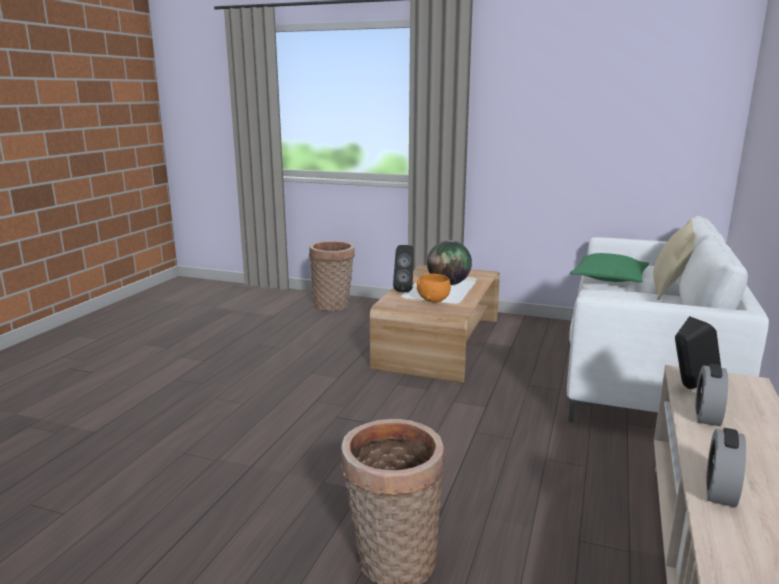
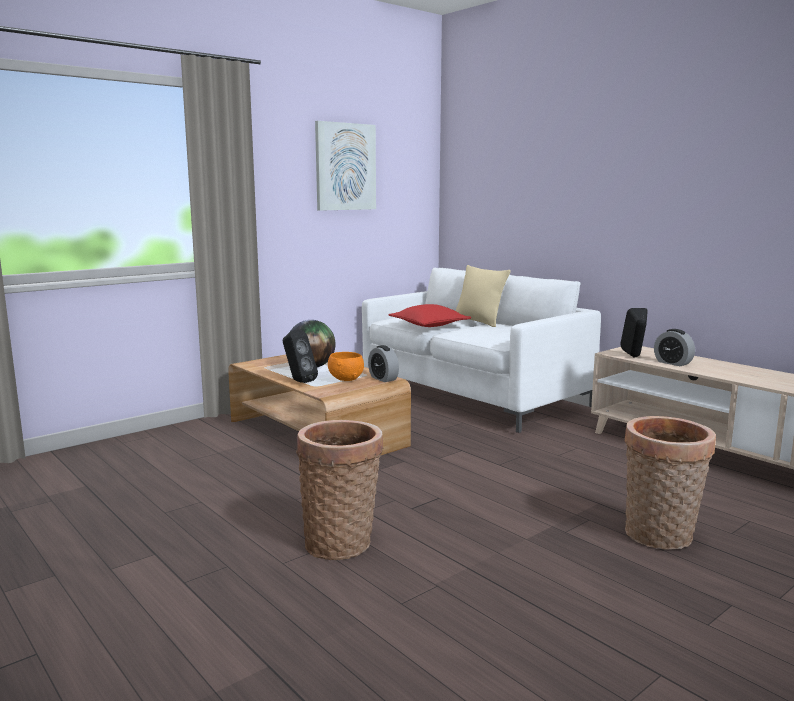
camera: 60 degrees left, 5 degrees down
basket [309,241,355,311] -> basket moved to [296,420,383,560]
green pillow [570,253,649,282] -> red pillow [389,304,471,327]
alarm clock [706,428,746,507] -> alarm clock moved to [368,345,399,382]
none -> picture [315,121,376,211]

